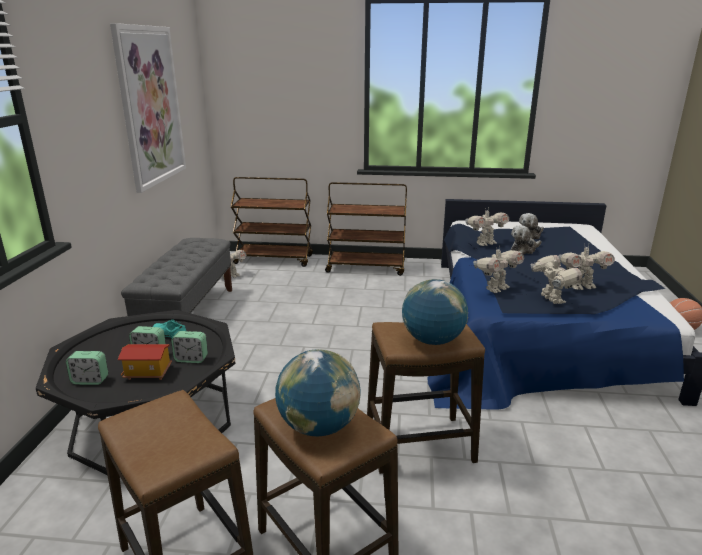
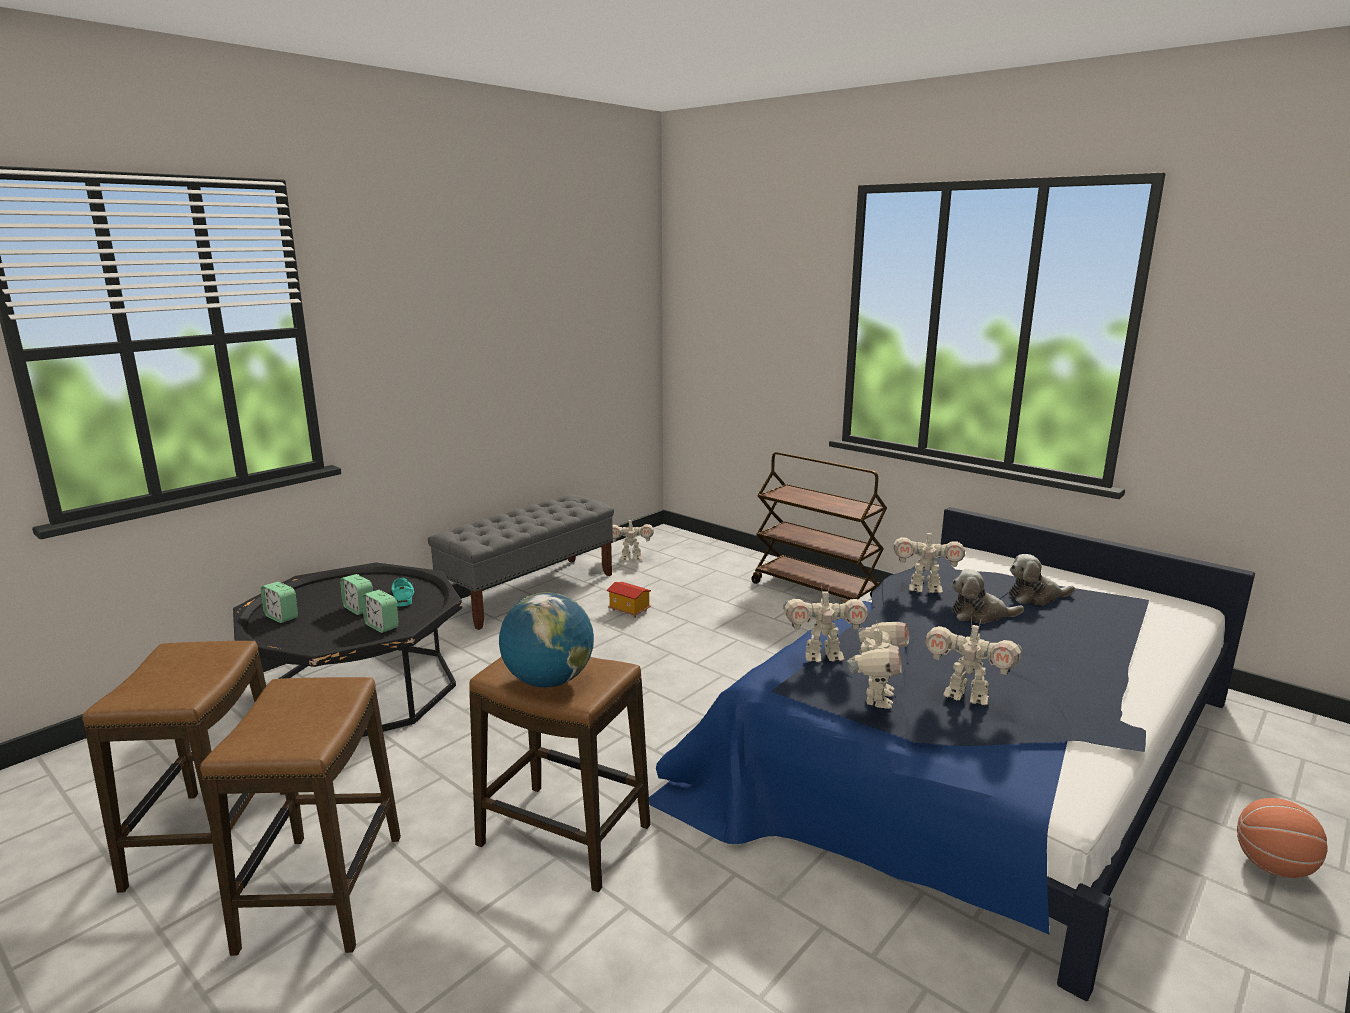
camera: 35 degrees right, 5 degrees down
picture [110,23,186,193] -> none
toy house [117,344,172,380] -> toy house moved to [607,582,651,618]
brown cart [231,177,313,267] -> none
globe [275,349,361,436] -> none

